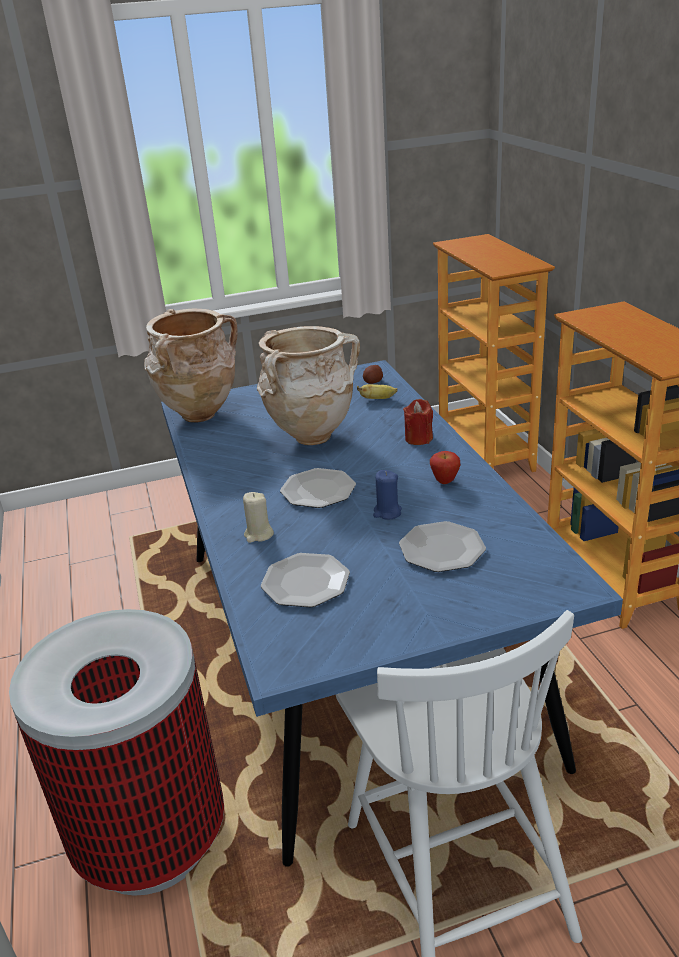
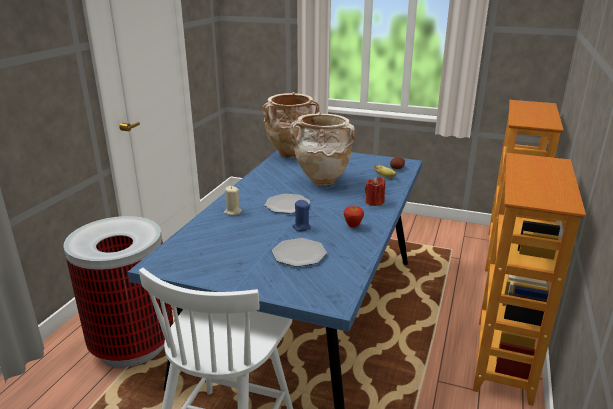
camera: 35 degrees right, 5 degrees down
plate [261,553,350,607] -> none

